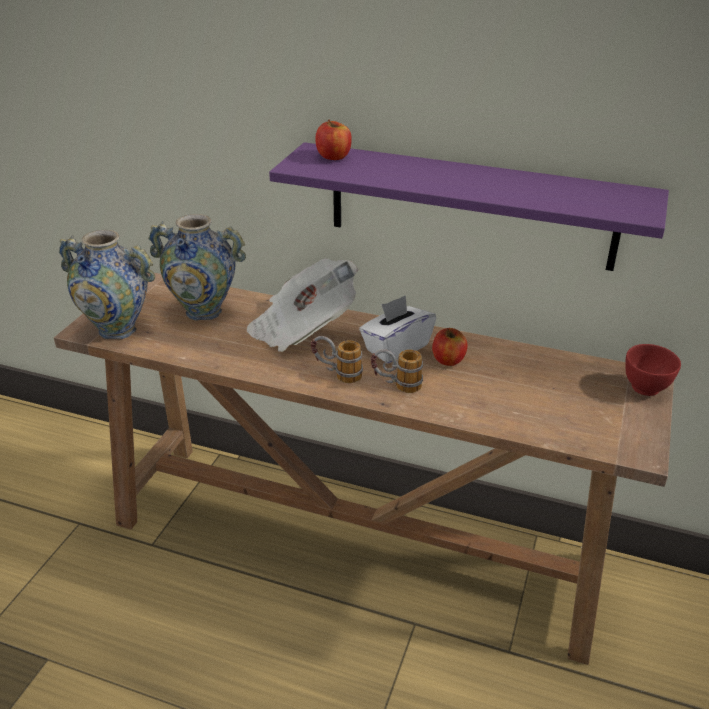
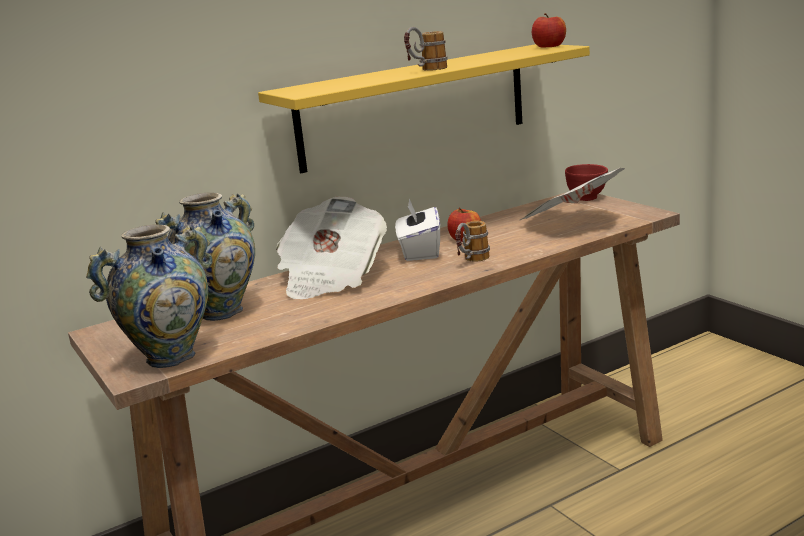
camera: 50 degrees left, 15 degrees down
purple shelf [269,142,669,271] -> yellow shelf [258,44,590,173]
mug [311,336,363,383] -> mug moved to [404,27,448,71]
apple [315,120,352,160] -> apple moved to [532,13,566,48]
none -> newspaper [520,168,625,220]

